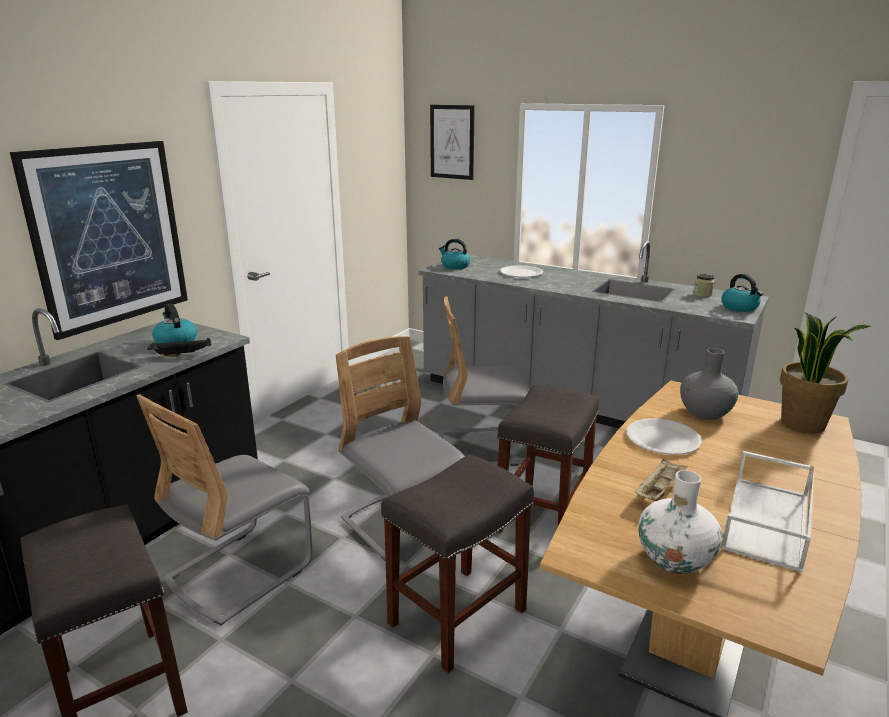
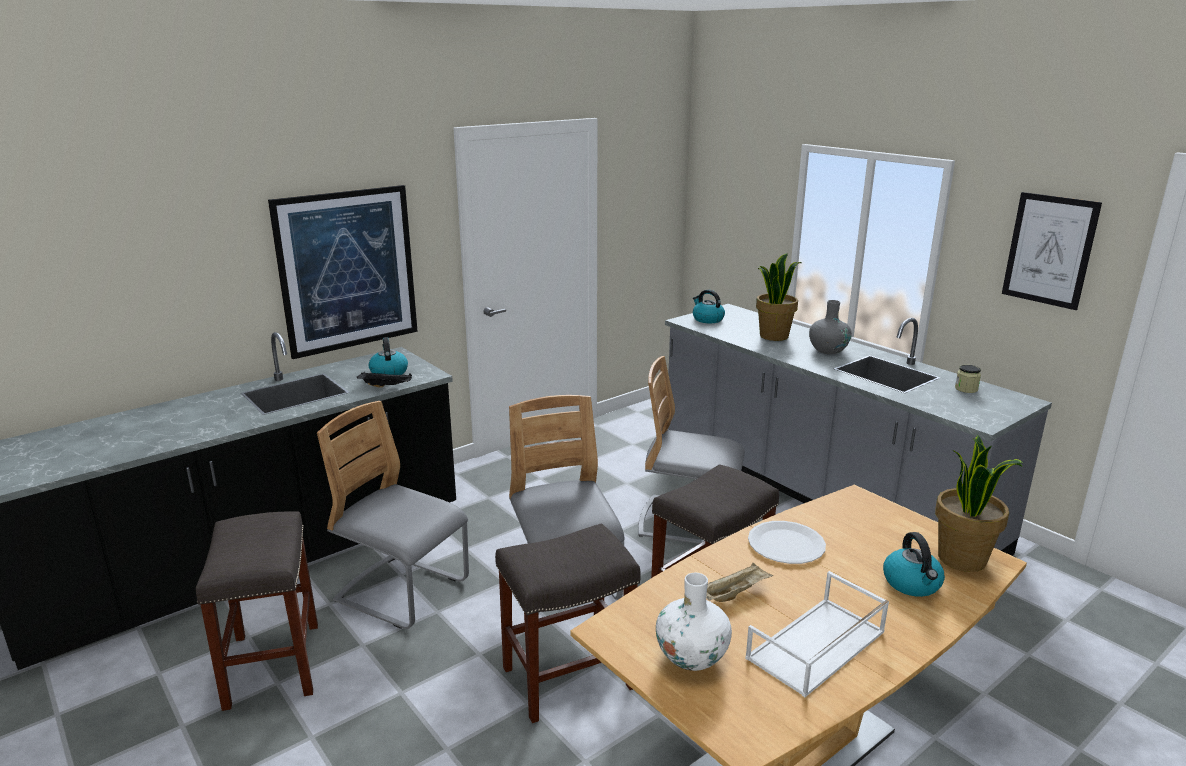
camera: 20 degrees right, 0 degrees up
grey chair [136,394,313,626] -> grey chair turned 60 degrees clockwise [317,401,469,629]
picture [430,105,475,180] -> picture moved to [1002,192,1102,310]
white plate [500,265,543,277] -> potted plant [756,253,802,341]
grey vase [680,348,738,420] -> grey vase moved to [809,300,852,354]
kettle [721,274,763,312] -> kettle moved to [883,532,945,597]

